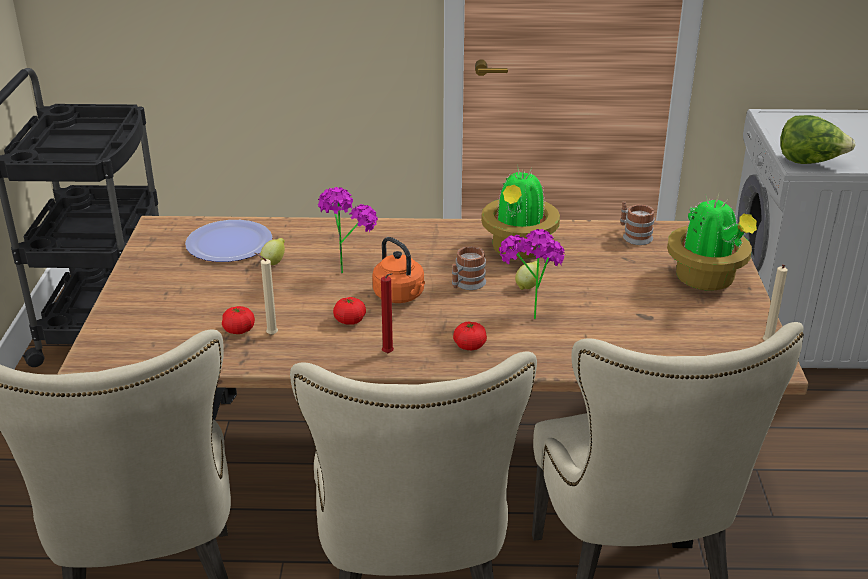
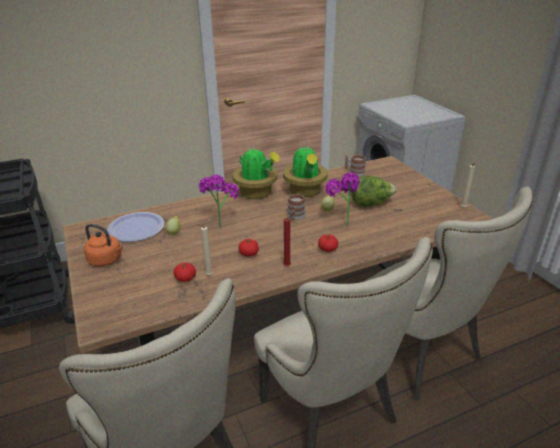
camera: 25 degrees left, 0 degrees up
orange kettle [372,237,425,303] -> orange kettle moved to [84,224,123,266]
potted plant [667,194,757,291] -> potted plant moved to [232,147,280,199]
lettuce [780,115,856,164] -> lettuce moved to [351,176,397,207]

